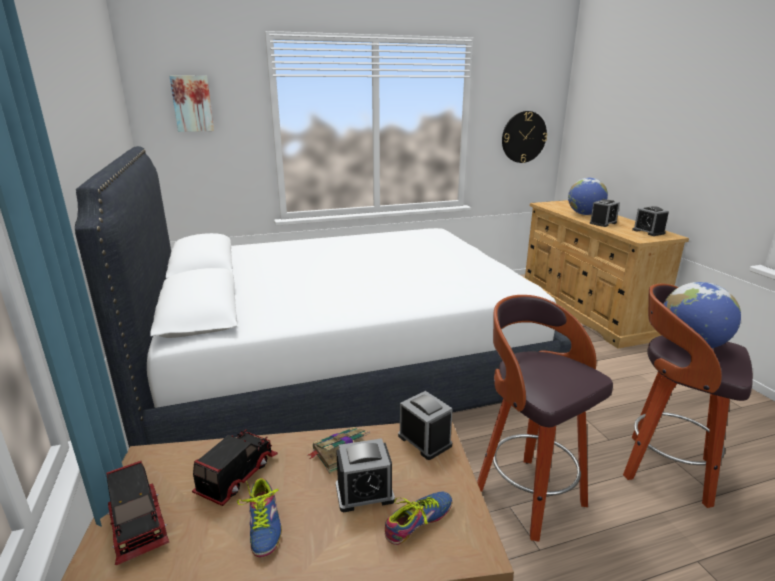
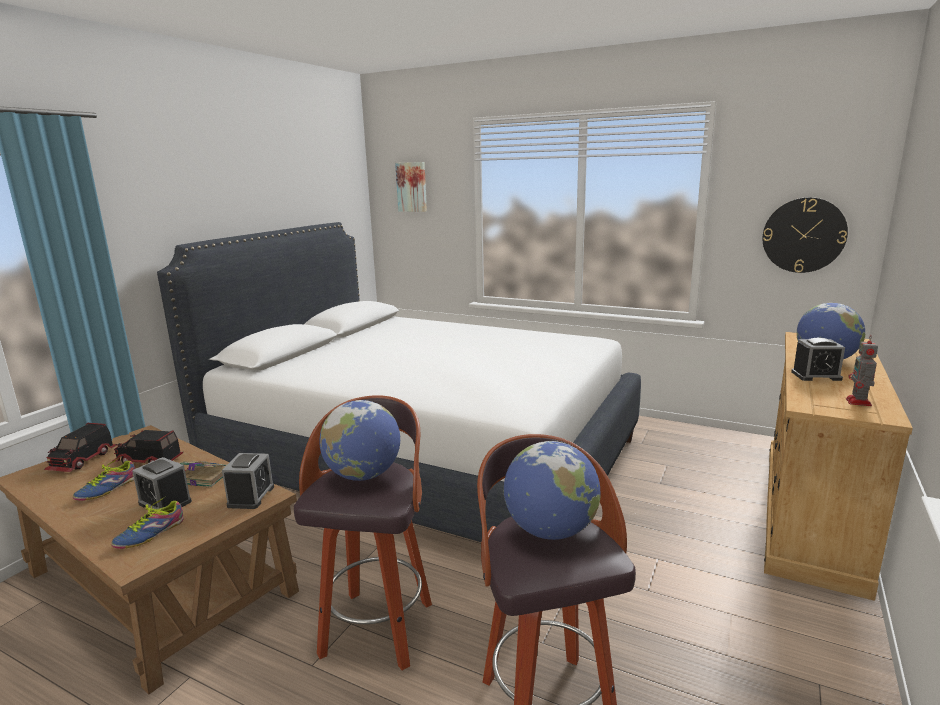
camera: 45 degrees right, 5 degrees down
toy truck [192,429,278,506] -> toy truck turned 150 degrees counterclockwise [113,430,183,464]
shoe [385,492,453,545] -> shoe turned 120 degrees clockwise [111,496,184,549]
alarm clock [632,206,669,236] -> toy robot [846,335,878,406]
none -> globe [319,400,401,481]

